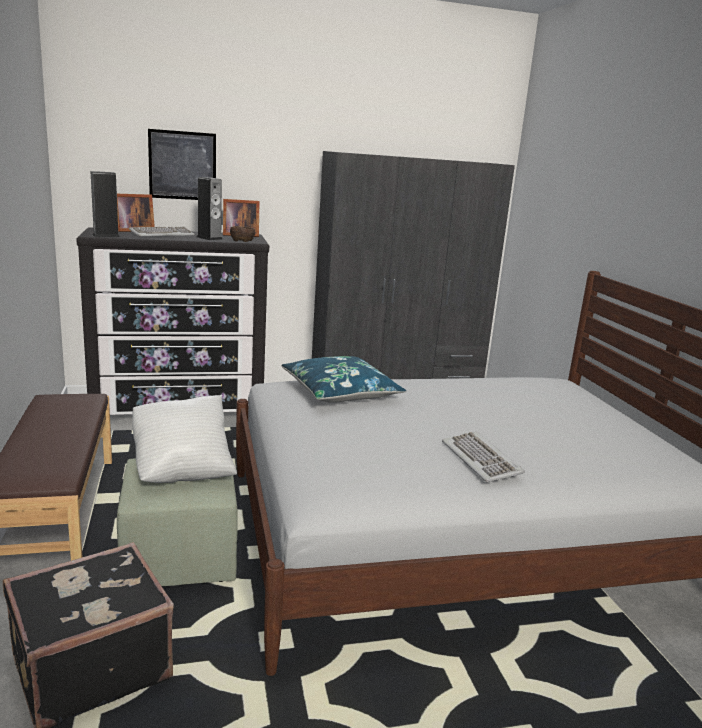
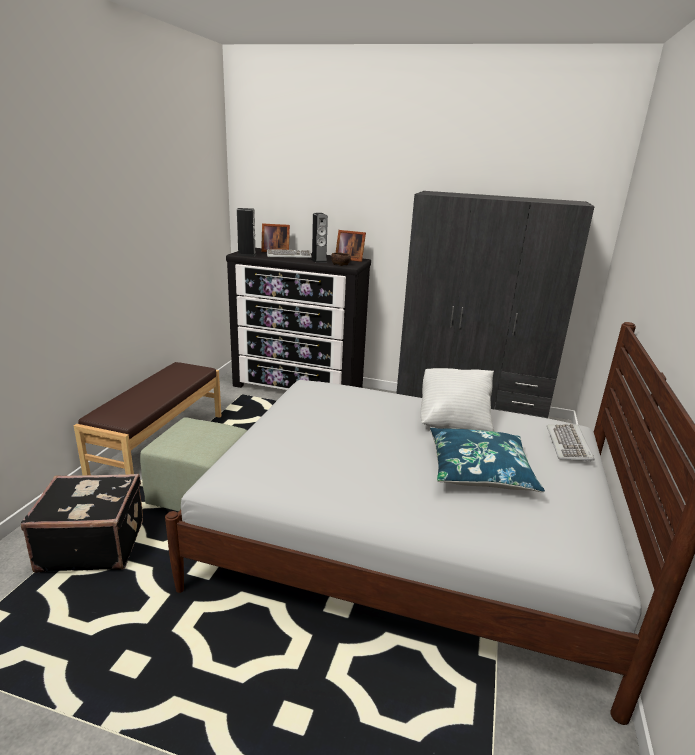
camera: 30 degrees right, 5 degrees up
white pillow [132,395,237,483] -> white pillow moved to [421,368,494,432]
picture [148,129,216,200] -> none
blue pillow [282,356,406,403] -> blue pillow moved to [430,428,545,492]
keyboard [442,432,525,482] -> keyboard moved to [547,424,595,461]

